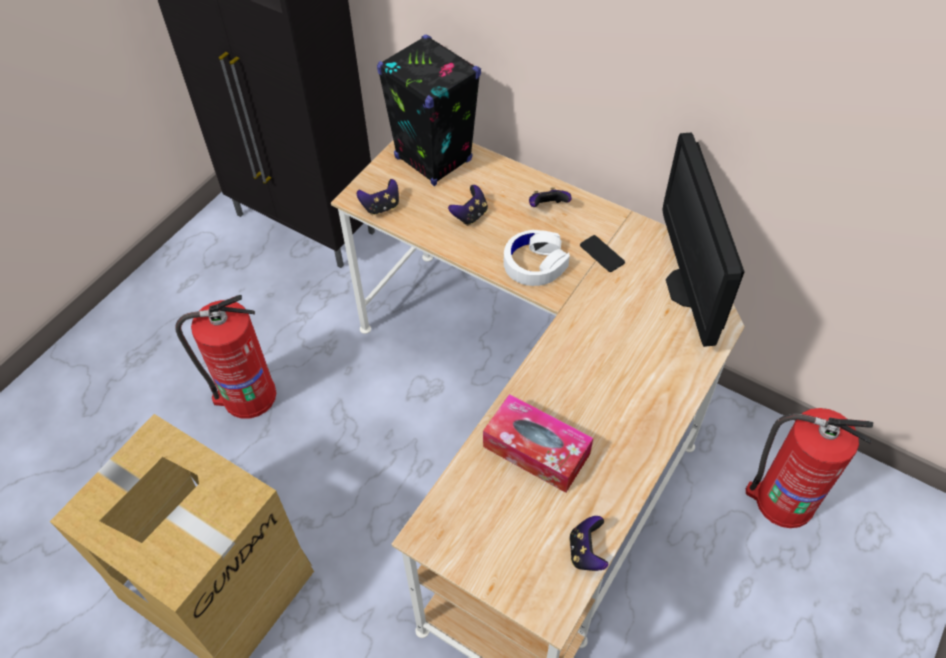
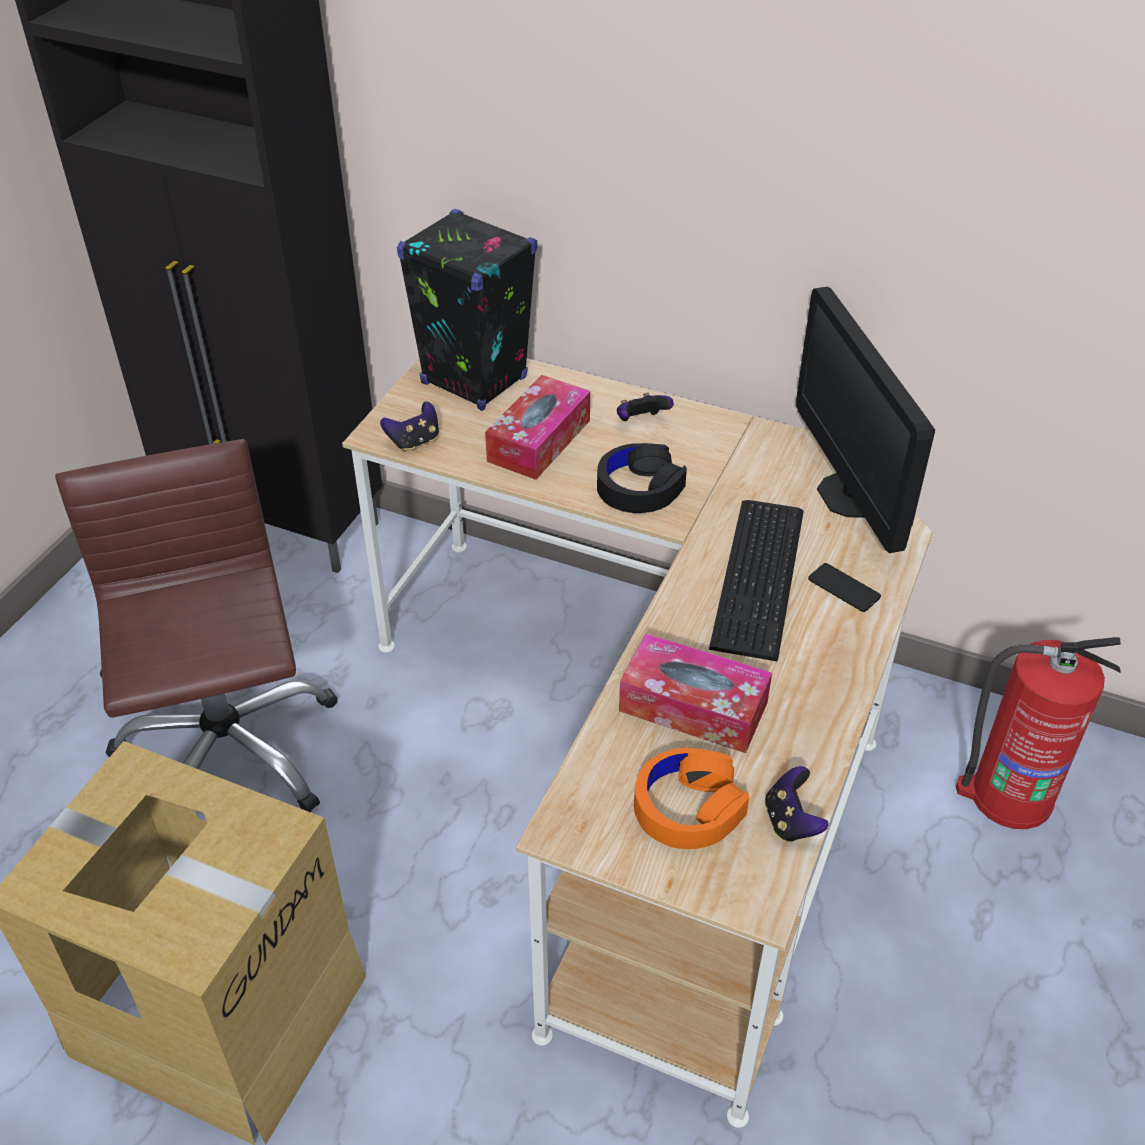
camera: 10 degrees left, 10 degrees down
fire extinguisher [175,295,276,419] -> brown office chair [55,439,338,812]
game controller [448,185,488,226] -> tissue box [485,375,590,480]
white headphones [504,230,570,286] -> black headphones [597,443,687,513]
phone [580,235,625,272] -> phone moved to [808,563,881,612]
none -> orange headphones [634,748,749,849]
none -> keyboard [709,500,804,661]

